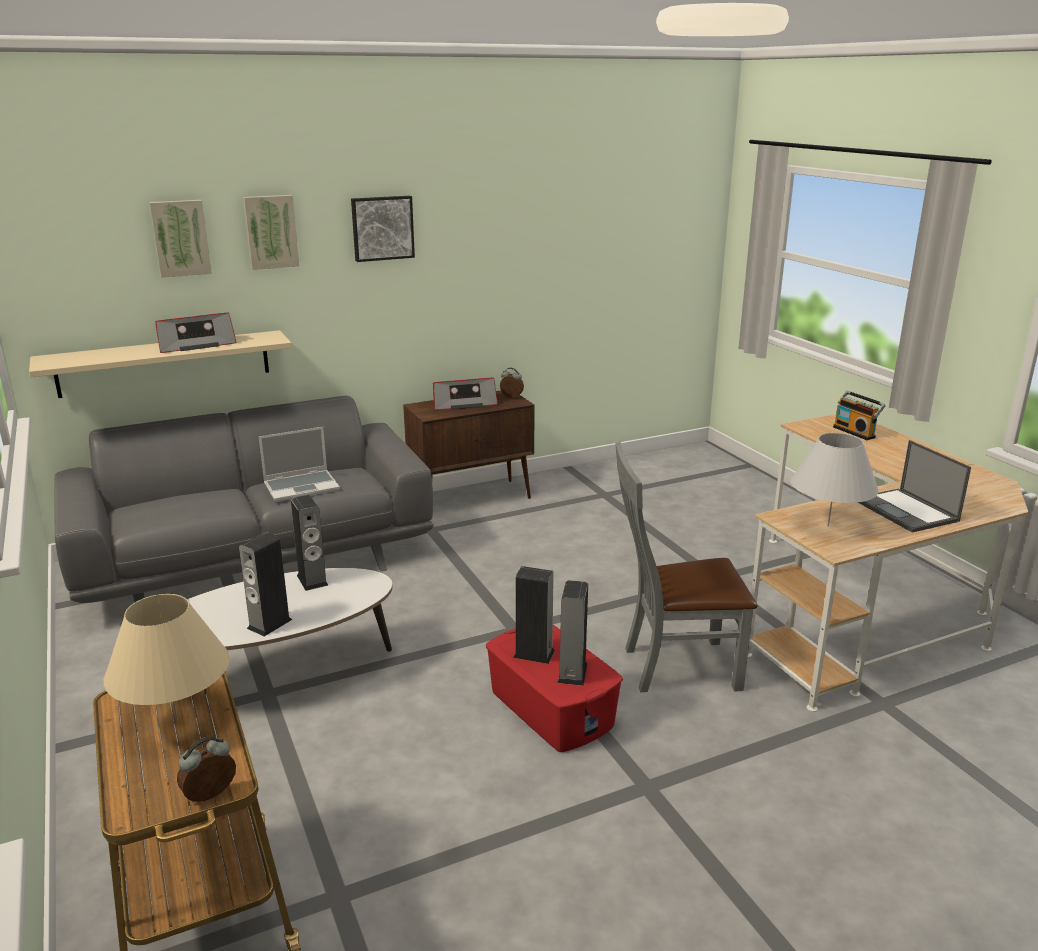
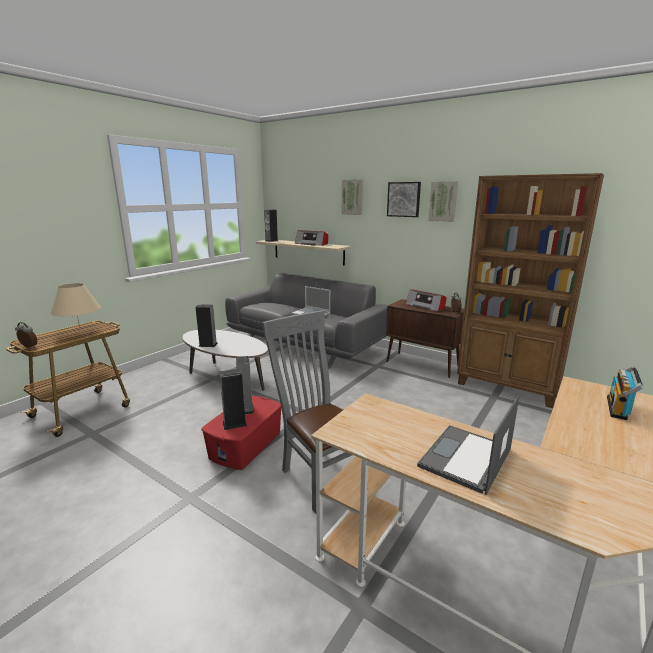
camera: 60 degrees right, 5 degrees down
picture [149,200,212,278] -> picture moved to [428,181,458,222]
speaker [291,495,329,591] -> speaker moved to [264,209,279,242]
white table lamp [791,433,879,527] -> none
none -> brown bookcase [457,173,604,408]

